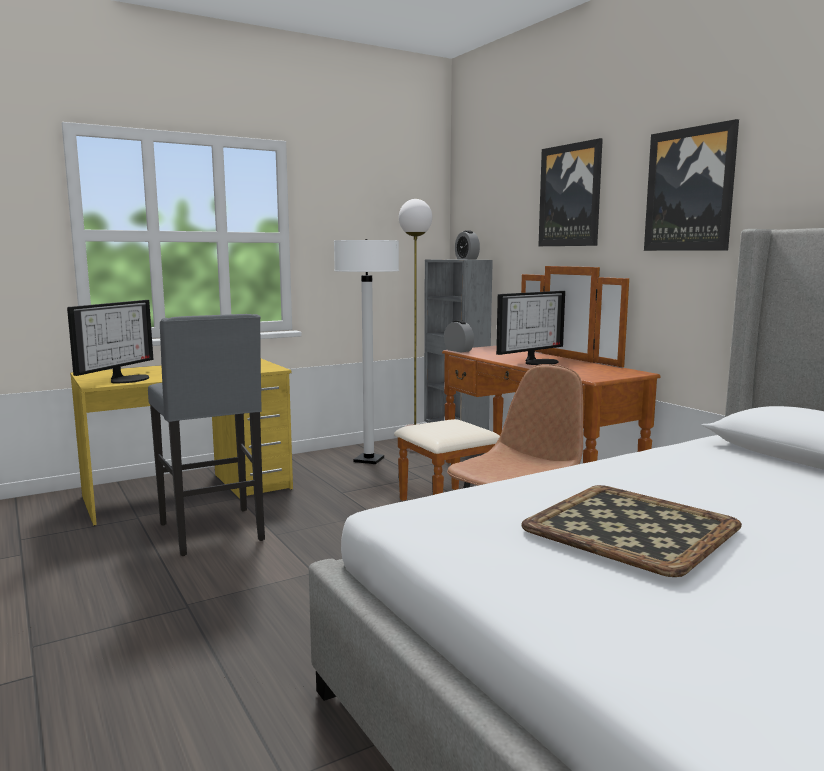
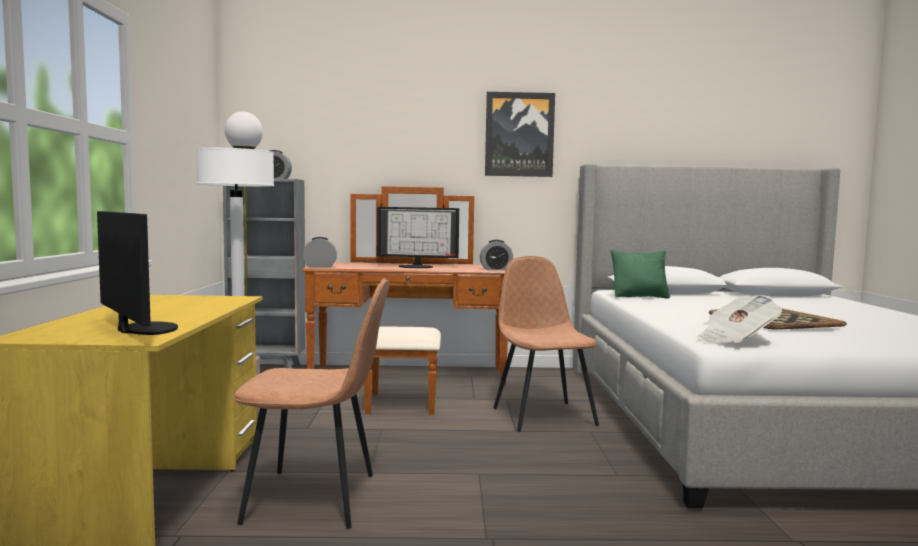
camera: 60 degrees left, 5 degrees down
grey stool [148,314,265,556] -> brown chair [233,278,389,529]
monitor [496,291,565,365] -> monitor turned 105 degrees clockwise [377,207,459,268]
picture [538,138,603,246] -> none
none -> alarm clock [480,240,513,270]
none -> green pillow [611,250,670,299]
none -> newspaper [696,295,782,343]

